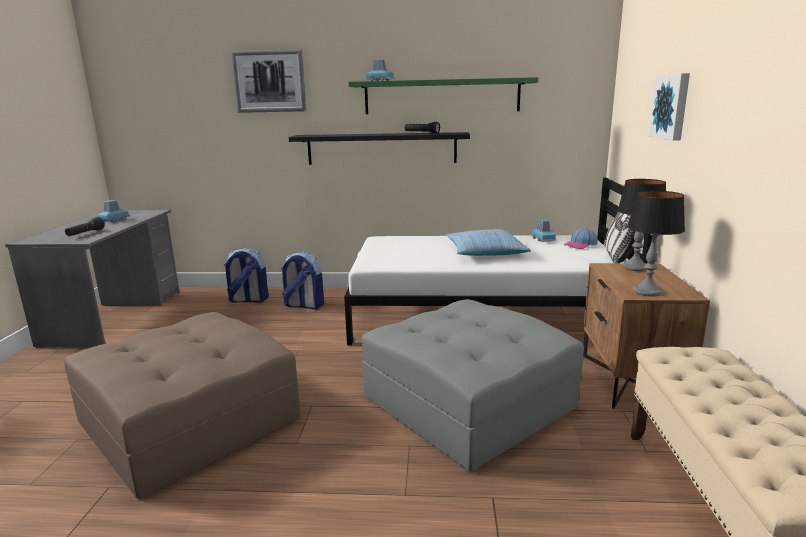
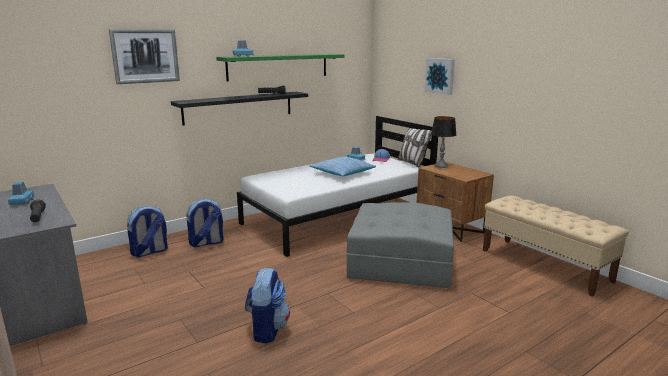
camera: 40 degrees left, 0 degrees up
brown ottoman [64,312,301,499] -> backpack [245,268,290,344]
table lamp [627,191,685,297] -> none

